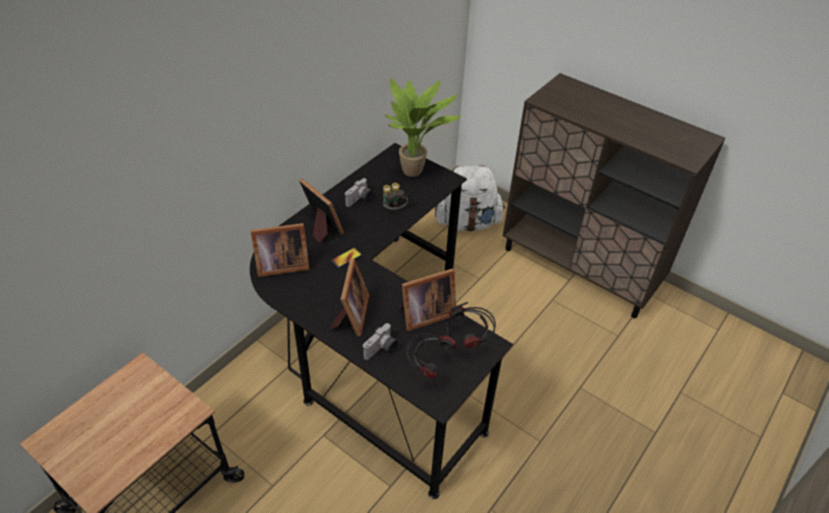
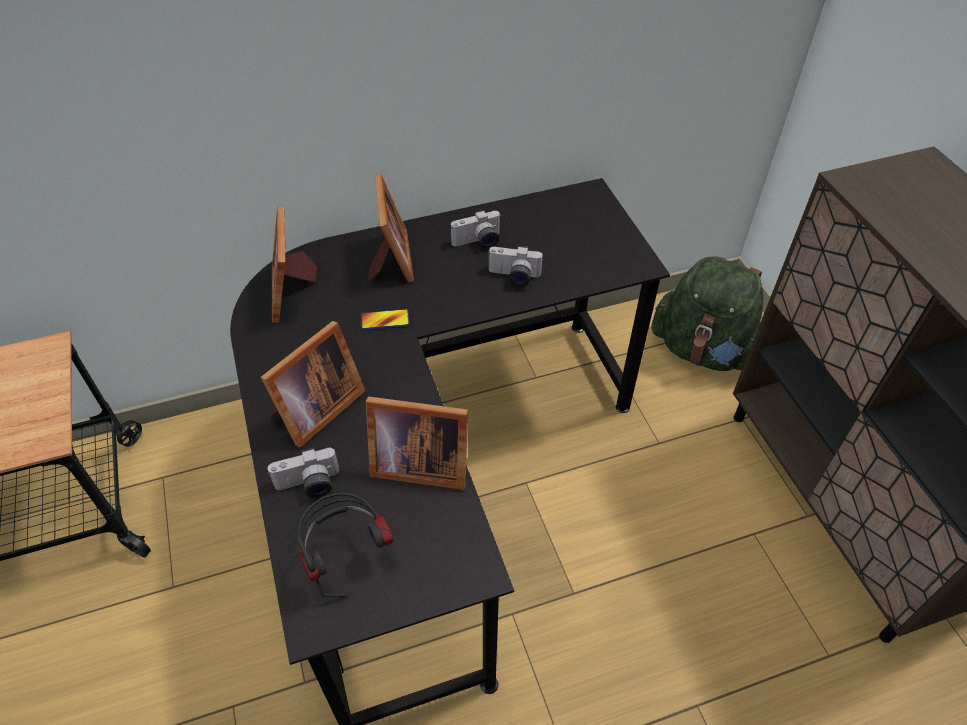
camera: 35 degrees right, 5 degrees up
picture frame [251,223,309,277] -> picture frame turned 60 degrees clockwise [272,206,318,323]
binoculars [383,183,408,210] -> camera [488,246,543,286]
potted plant [384,79,462,177] -> none
white backpack [435,165,506,232] -> green backpack [651,256,763,371]
headphones [447,302,496,348] -> none

